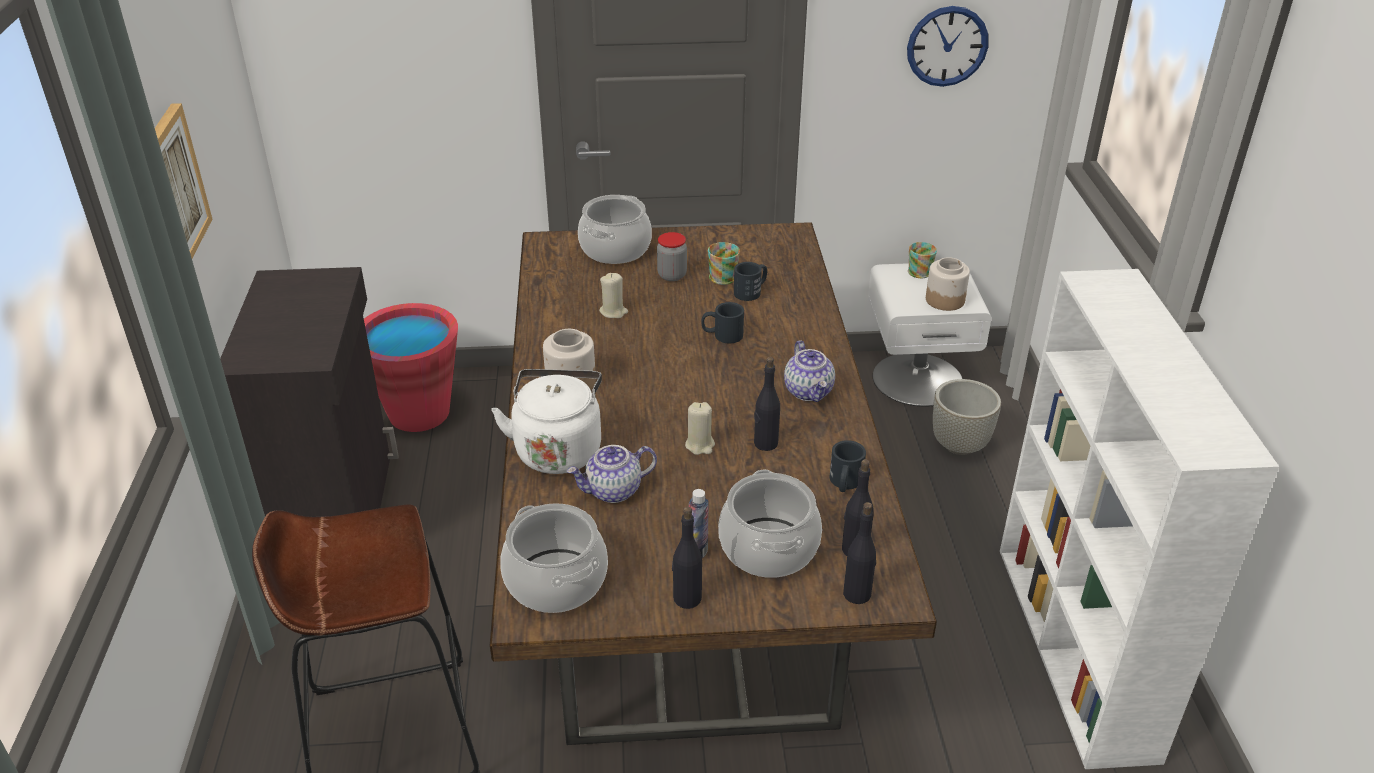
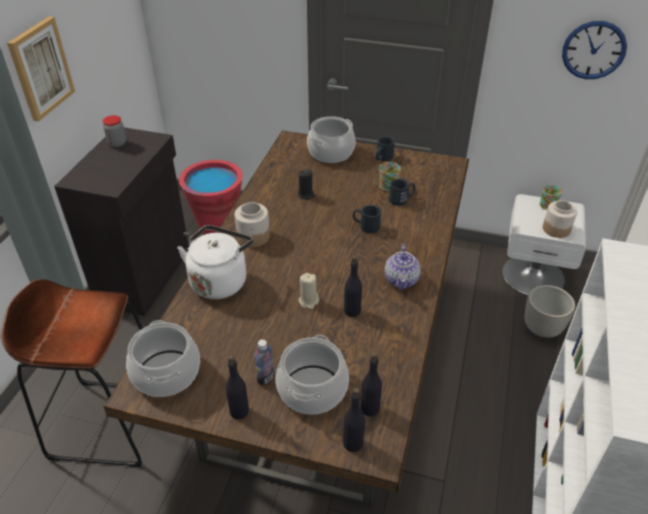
camera: 20 degrees right, 5 degrees up
teapot [567,445,657,503] -> none
beige candle [599,273,628,318] -> black candle [298,169,315,200]
jar [657,232,687,281] -> jar moved to [102,115,126,147]
black mug [830,440,866,492] -> black mug moved to [376,136,395,161]

